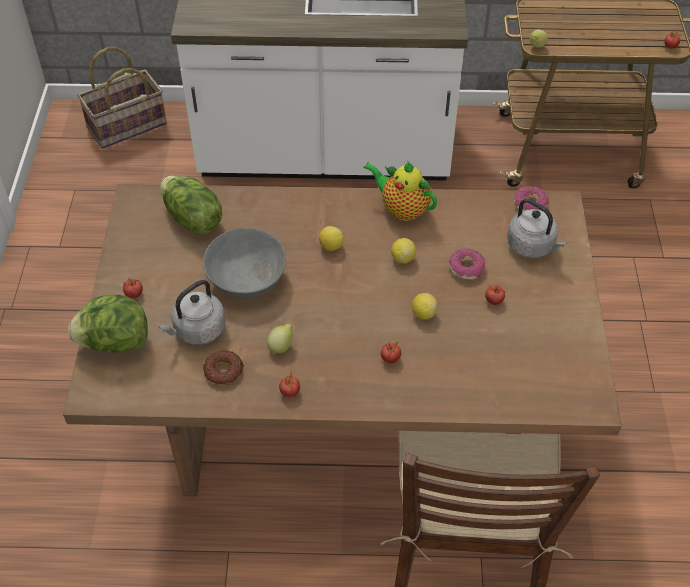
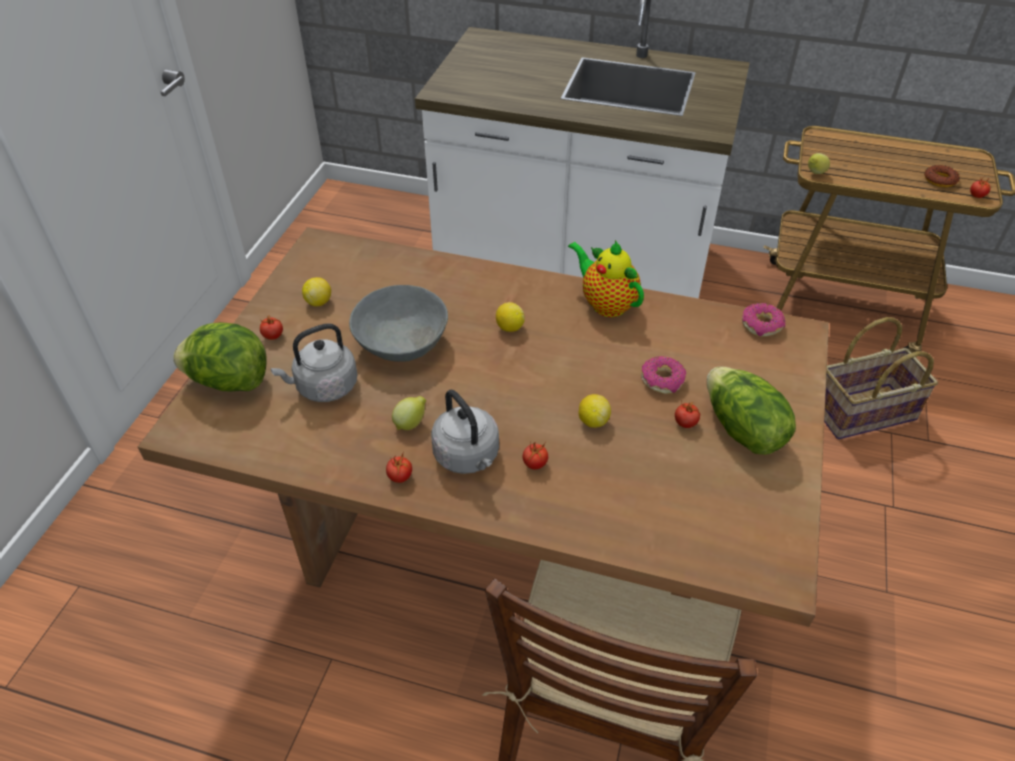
camera: 15 degrees right, 5 degrees down
basket [77,47,167,149] -> basket moved to [824,317,938,439]
lettuce [160,176,222,235] -> lettuce moved to [707,367,796,455]
donut [203,351,244,385] -> donut moved to [924,165,960,187]
lemon [391,238,416,264] -> lemon moved to [302,277,331,306]
grey kettle [507,199,567,258] -> grey kettle moved to [431,390,499,474]

